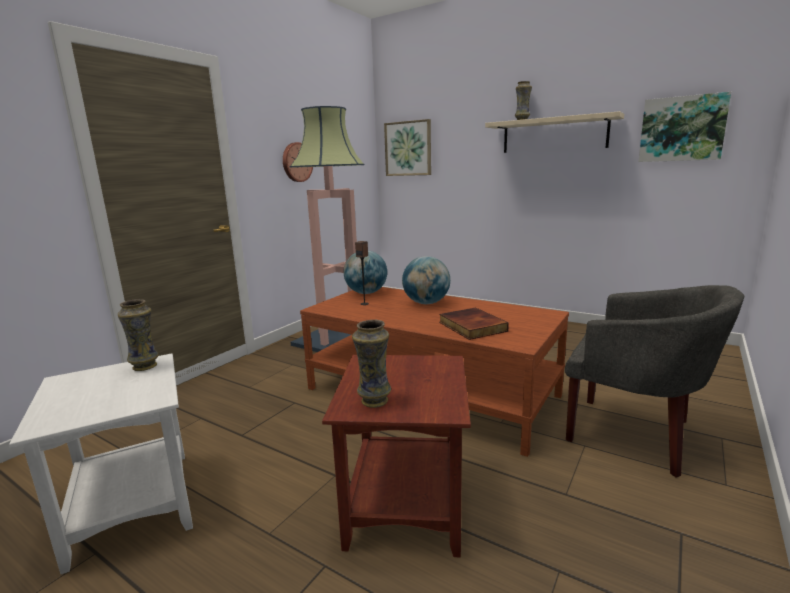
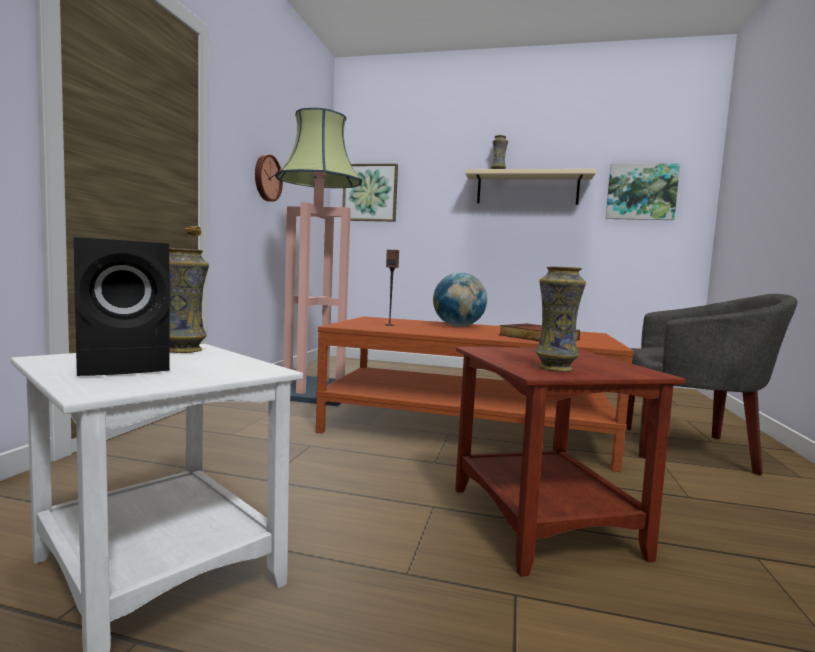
camera: 20 degrees left, 10 degrees down
globe [343,250,387,294] -> none
none -> black speaker [73,237,170,376]

